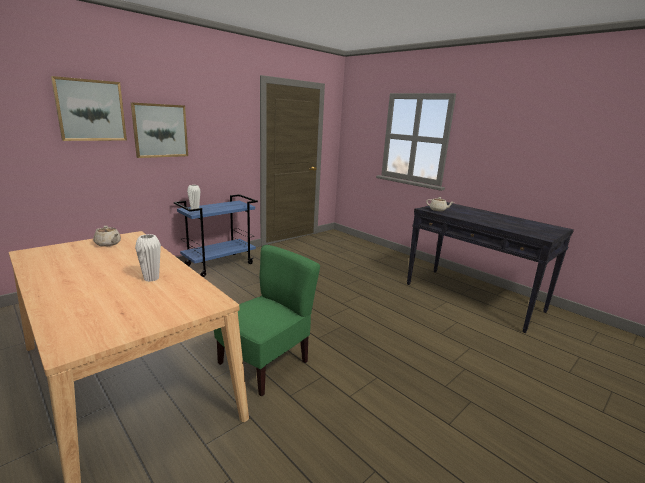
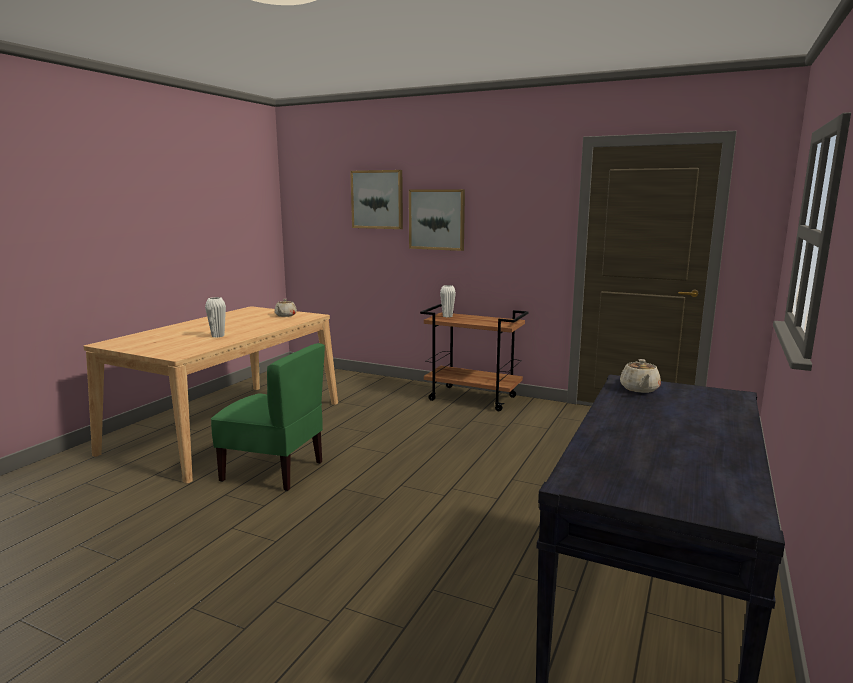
camera: 70 degrees right, 5 degrees down
blue cart [174,194,258,277] -> brown cart [420,304,529,411]

